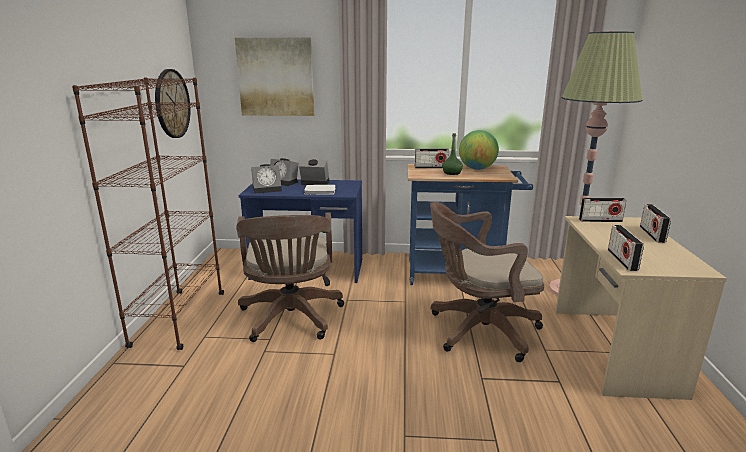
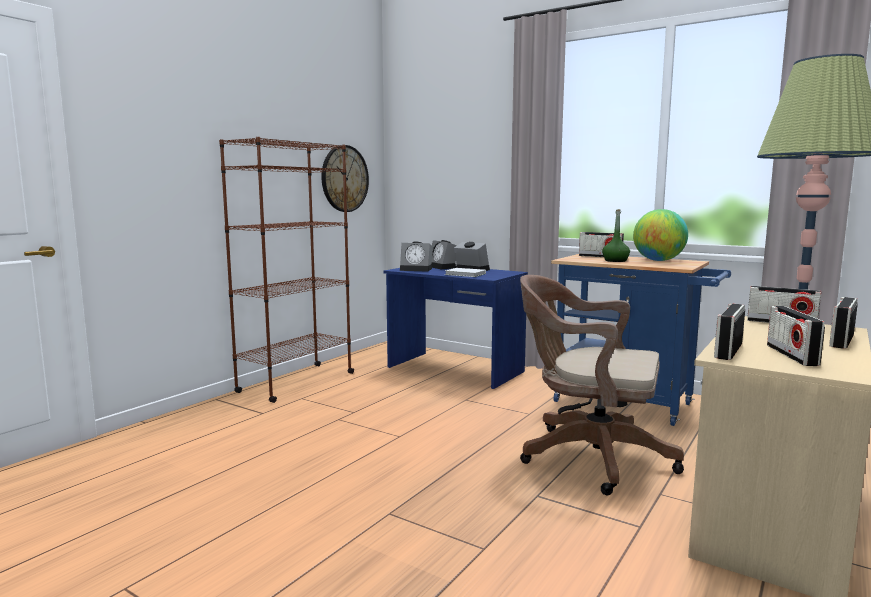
camera: 30 degrees right, 10 degrees down
picture [235,38,314,116] -> none
brown office chair [236,213,344,342] -> none
none -> radio [767,306,825,366]

